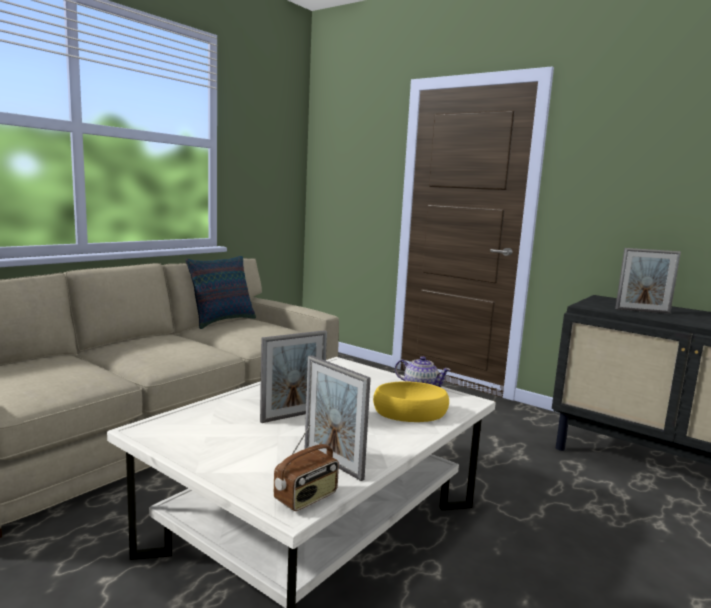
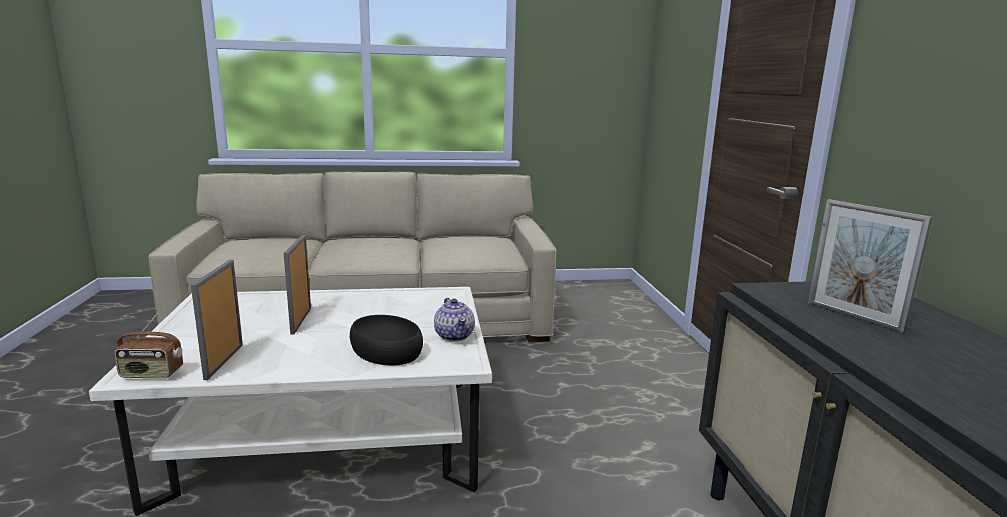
camera: 45 degrees right, 5 degrees up
blue pillow [186,256,256,329] -> none
picture frame [260,330,327,423] -> picture frame turned 75 degrees clockwise [284,235,311,335]
yellow bowl [373,381,449,422] -> black bowl [350,315,423,365]

